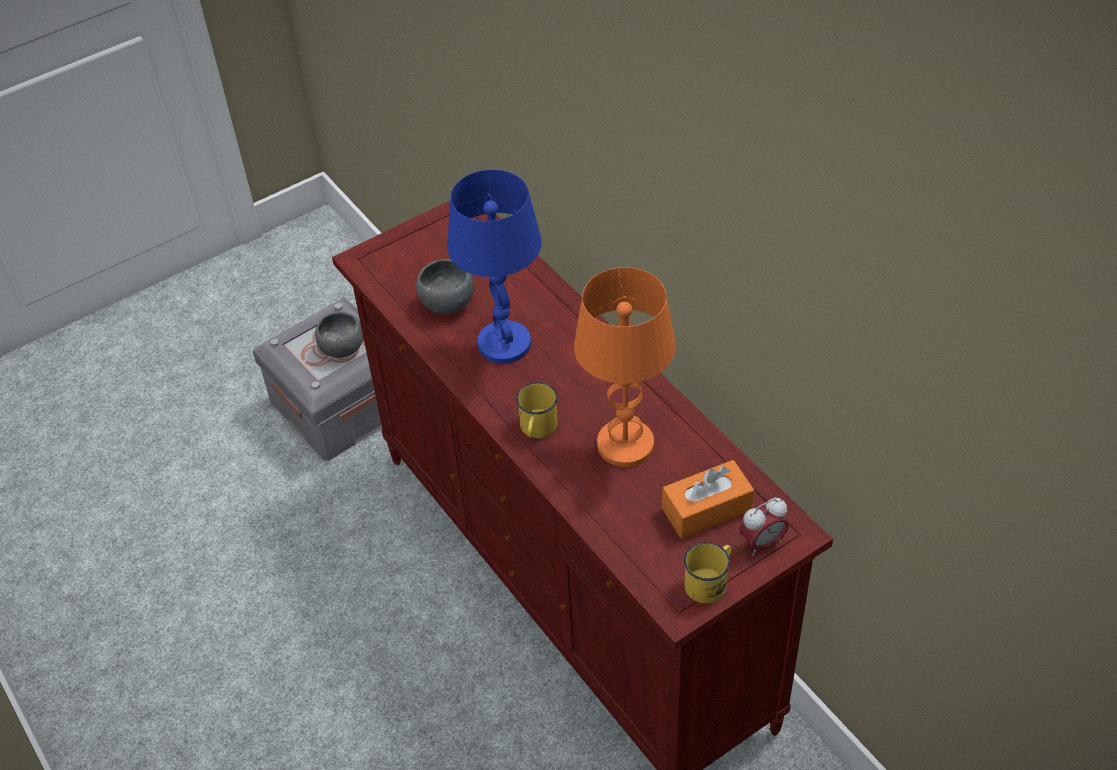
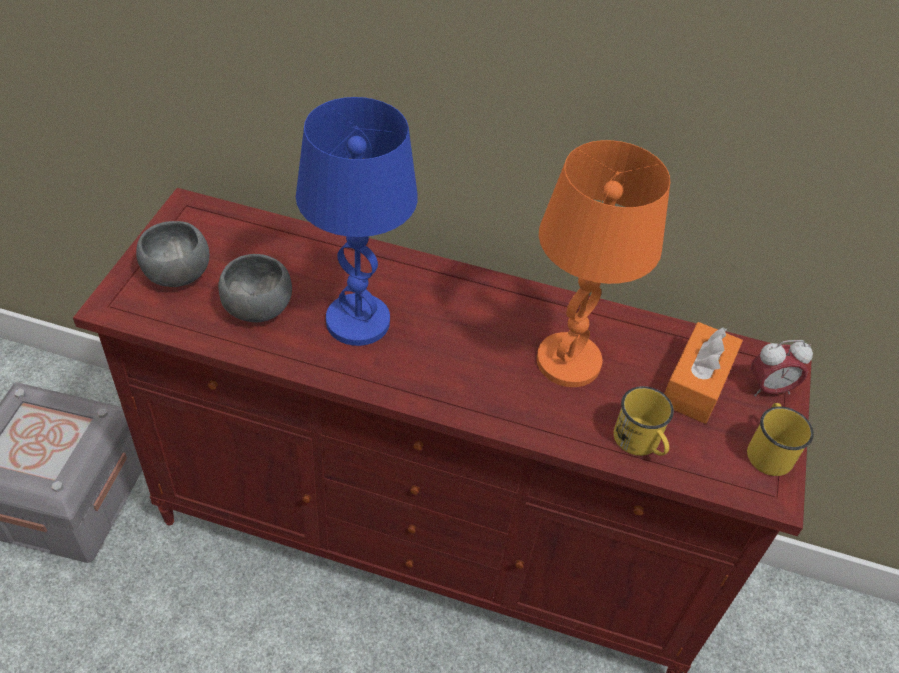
camera: 45 degrees left, 0 degrees up
grey bowl [315,312,363,358] -> grey bowl moved to [136,221,209,287]
yellow mug [516,382,558,438] -> yellow mug moved to [614,386,674,456]
alarm clock [739,498,789,556] -> alarm clock turned 60 degrees clockwise [751,340,813,396]

